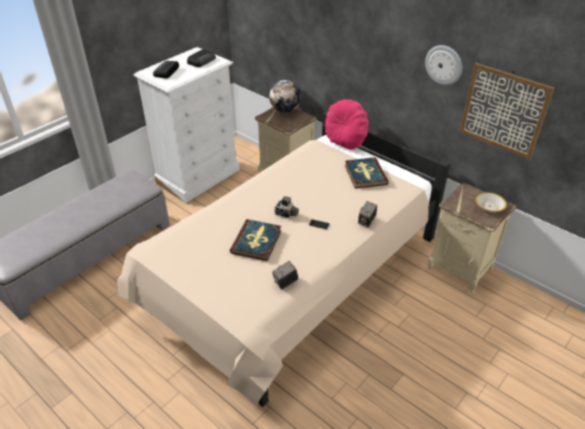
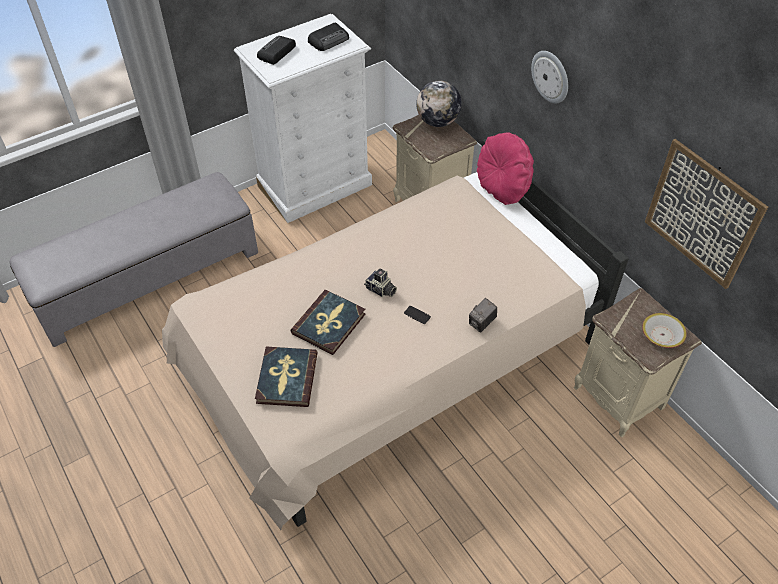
camera: 15 degrees right, 10 degrees up
camera [272,261,299,289] -> none
book [345,157,388,189] -> book moved to [255,347,318,407]
wall clock [425,45,462,85] -> wall clock moved to [531,51,568,103]

